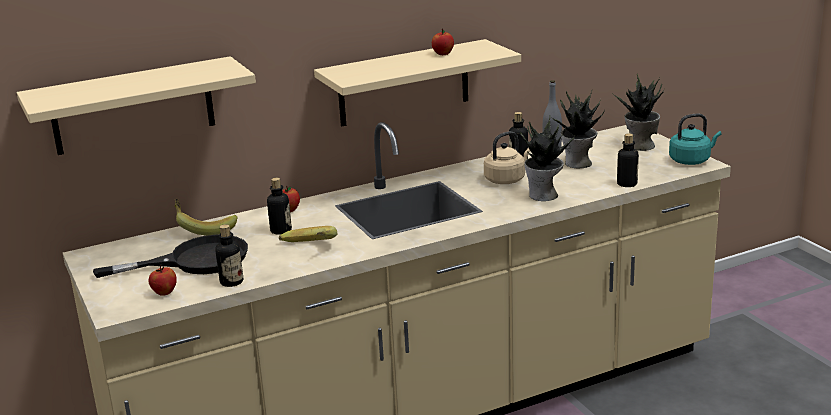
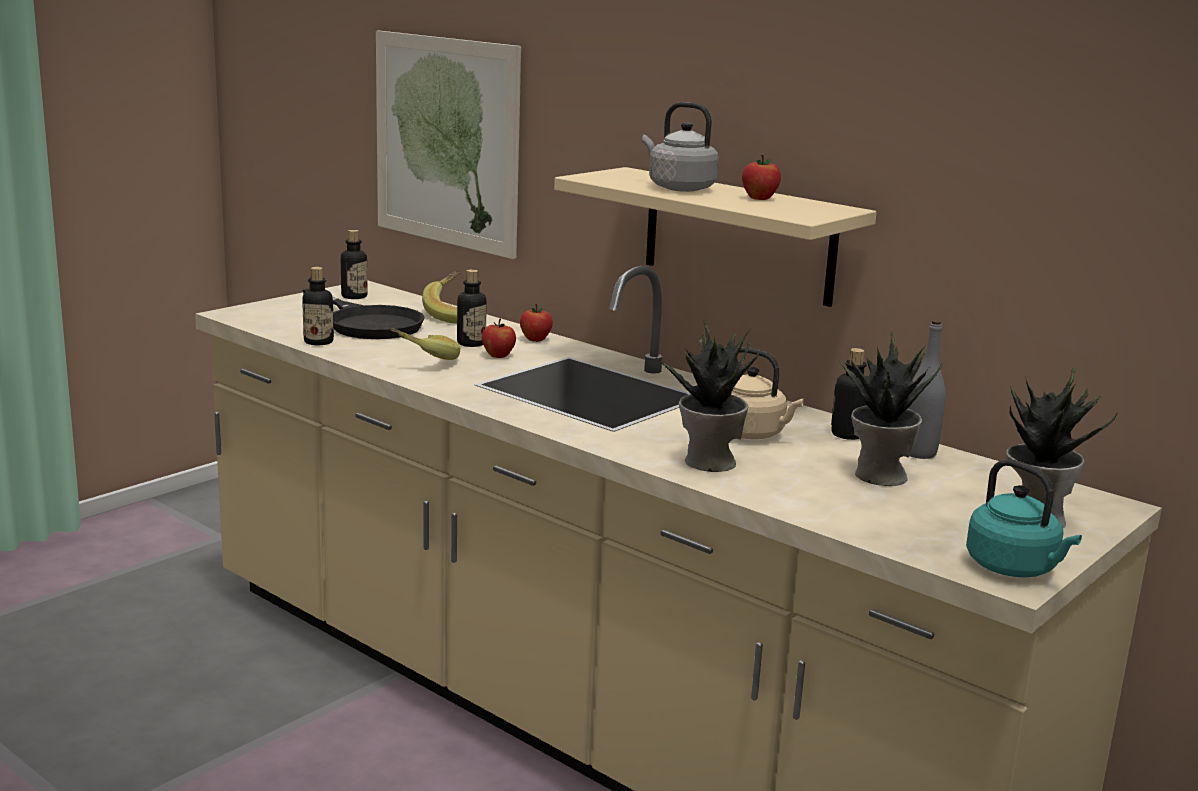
camera: 65 degrees right, 5 degrees down
beige shelf [17,56,256,155] -> picture [376,31,521,259]
apple [149,265,177,296] -> apple moved to [482,319,516,358]
bottle [617,133,639,187] -> bottle moved to [341,230,368,299]
none -> grey kettle [642,102,719,192]

